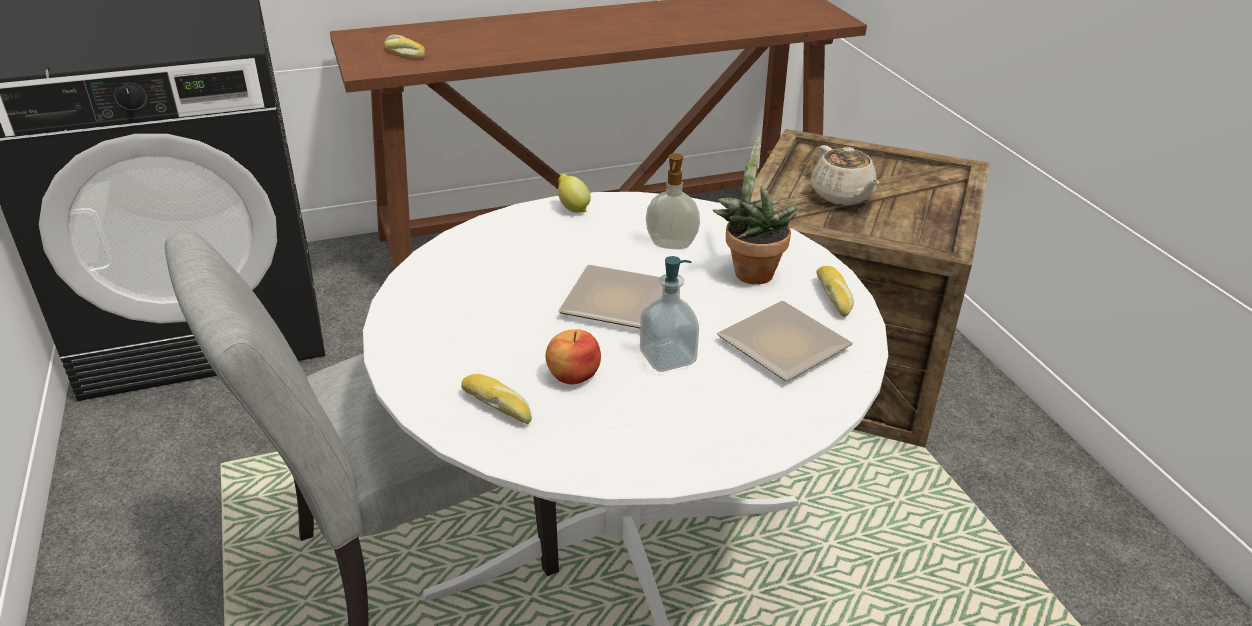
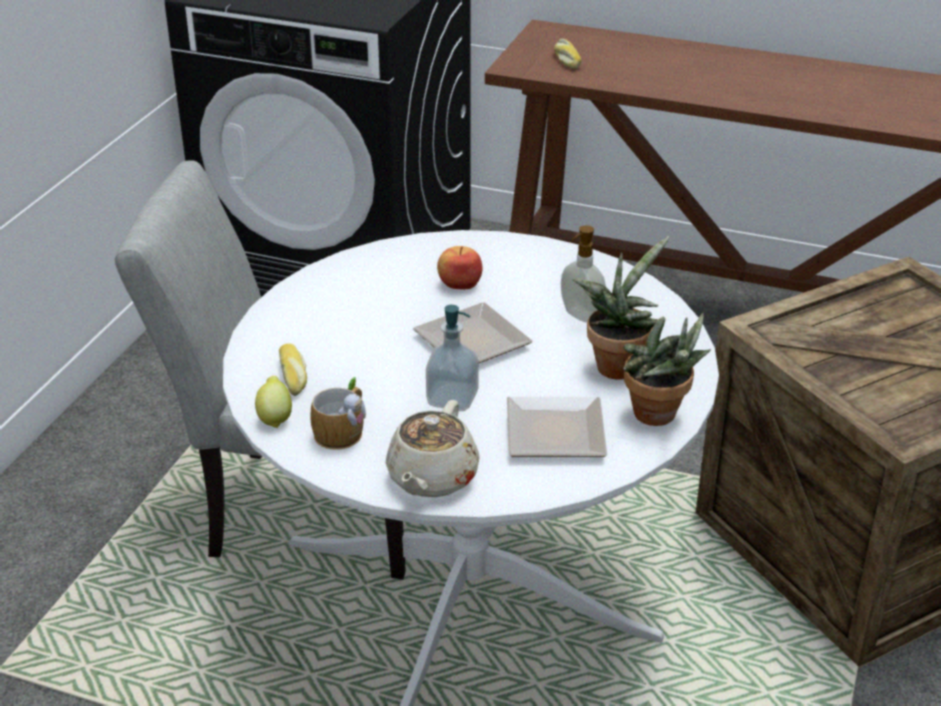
camera: 40 degrees right, 0 degrees up
apple [546,329,601,384] -> apple moved to [437,246,483,289]
lemon [558,174,591,213] -> lemon moved to [255,376,292,428]
beige teapot [811,145,880,205] -> beige teapot moved to [386,400,479,497]
bread [816,266,854,317] -> potted plant [623,313,711,426]
none -> mug [311,377,366,450]

